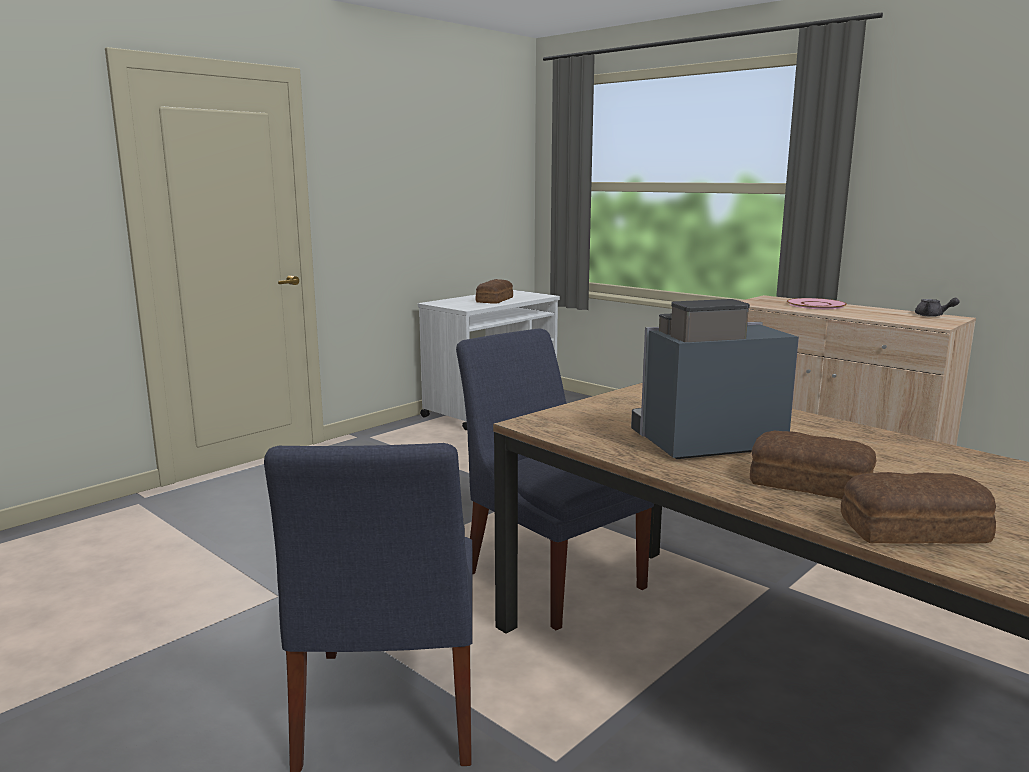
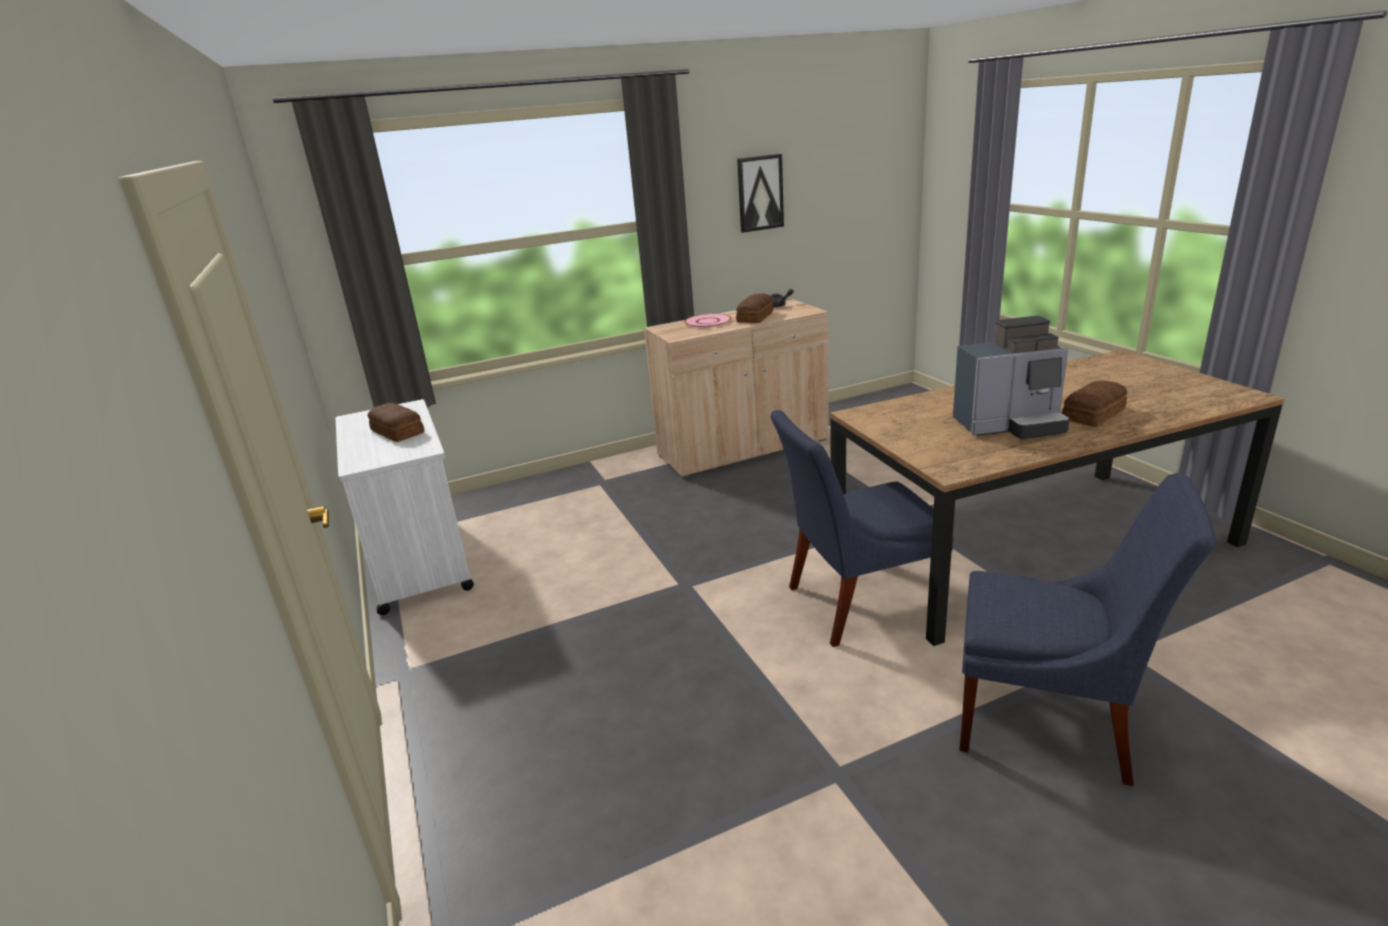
camera: 65 degrees left, 10 degrees up
coffee machine [631,299,799,459] -> coffee machine turned 105 degrees counterclockwise [953,316,1070,439]
bread [841,472,996,544] -> bread moved to [736,294,774,323]
none -> picture [737,154,784,233]

